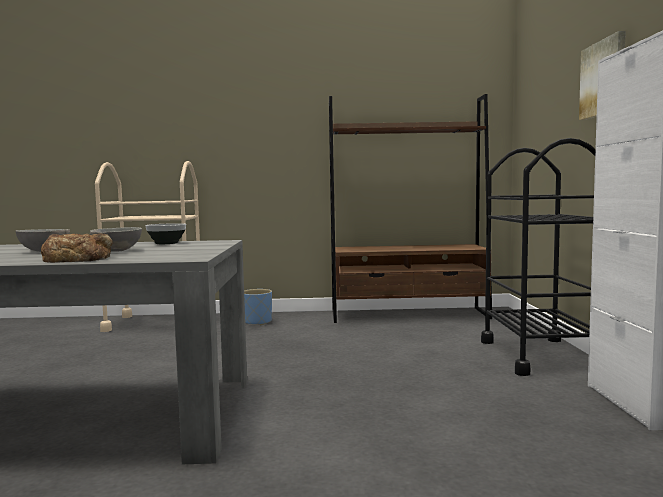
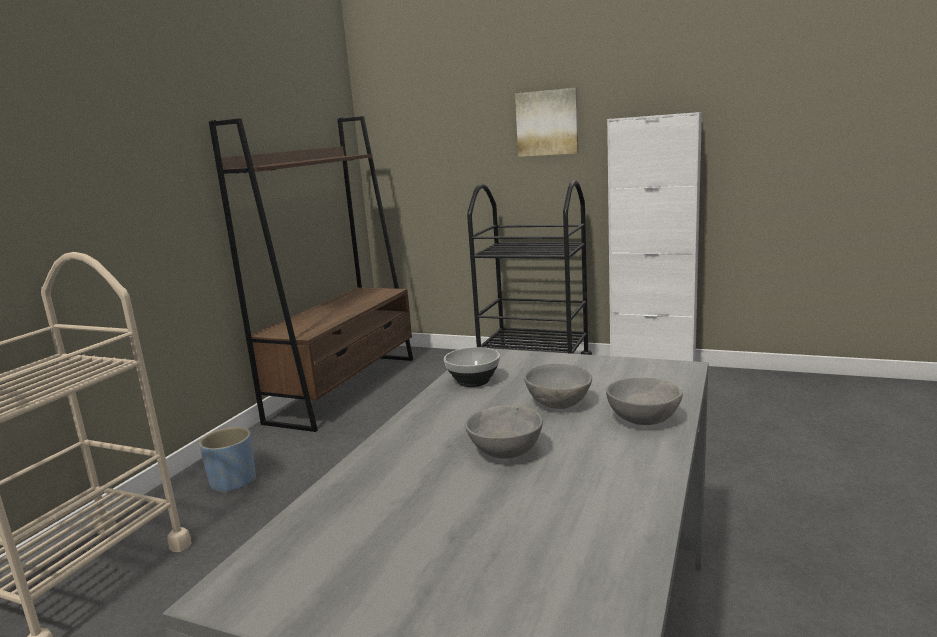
camera: 65 degrees left, 10 degrees up
bread [41,233,113,263] -> grey bowl [606,378,683,425]

